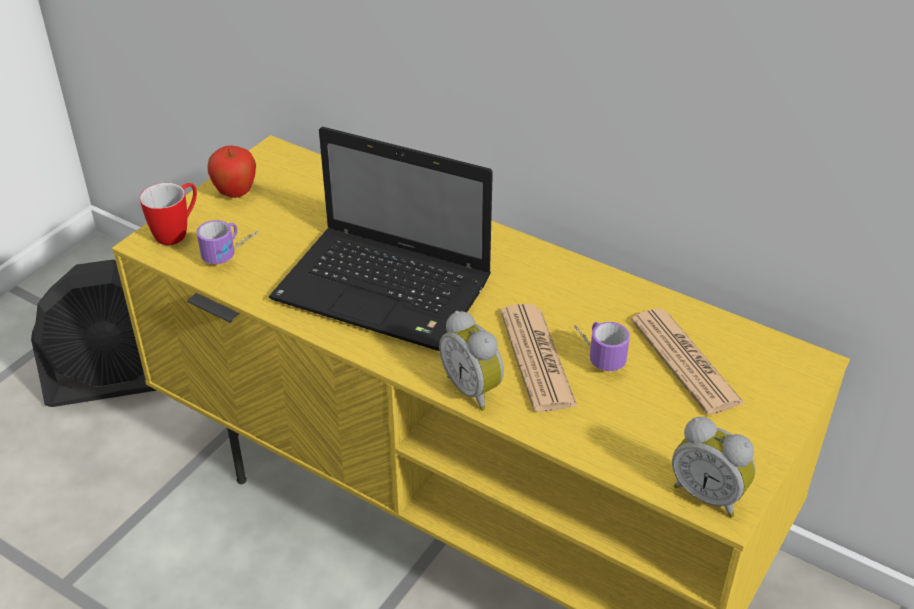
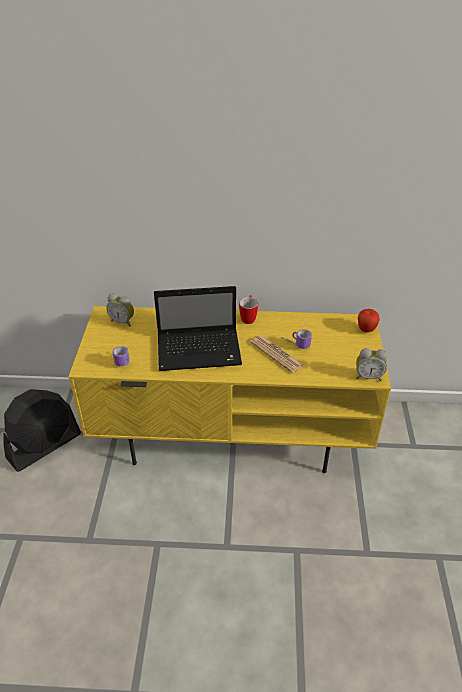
camera: 30 degrees left, 0 degrees up
mug [140,183,197,245] -> mug moved to [239,295,258,324]
apple [207,146,256,198] -> apple moved to [358,309,380,332]
alarm clock [439,311,504,411] -> alarm clock moved to [106,293,134,327]
newspaper [631,309,745,415] -> none

